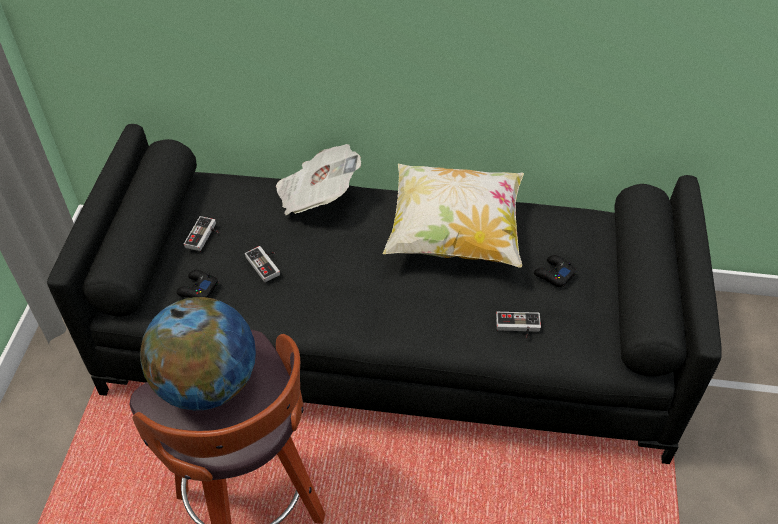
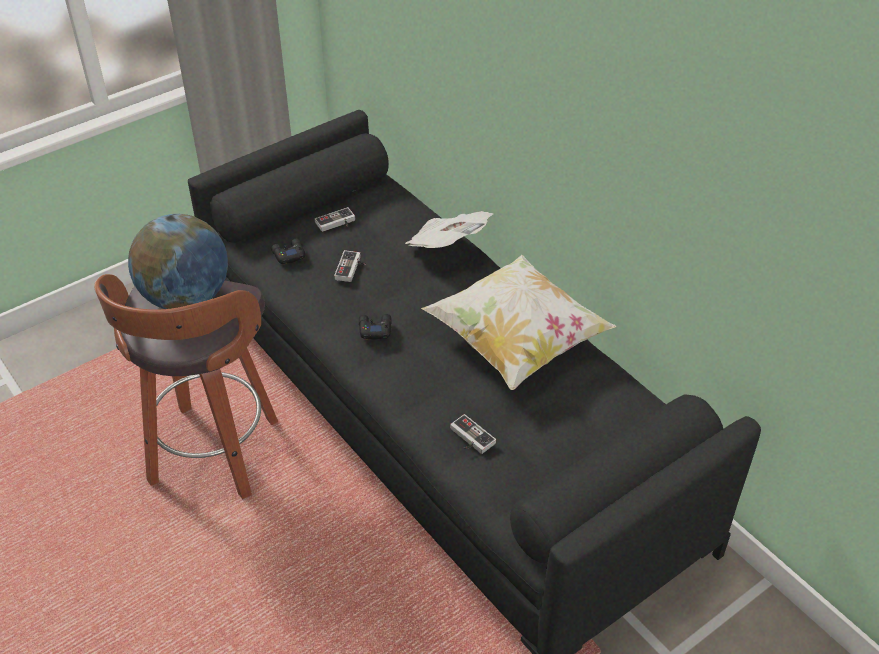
camera: 45 degrees right, 5 degrees down
black game controller [534,255,576,287] -> black game controller moved to [359,314,392,340]

